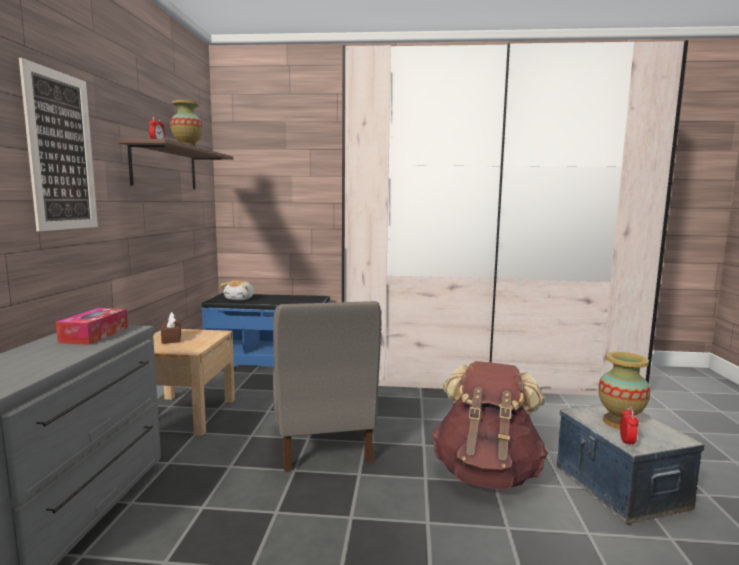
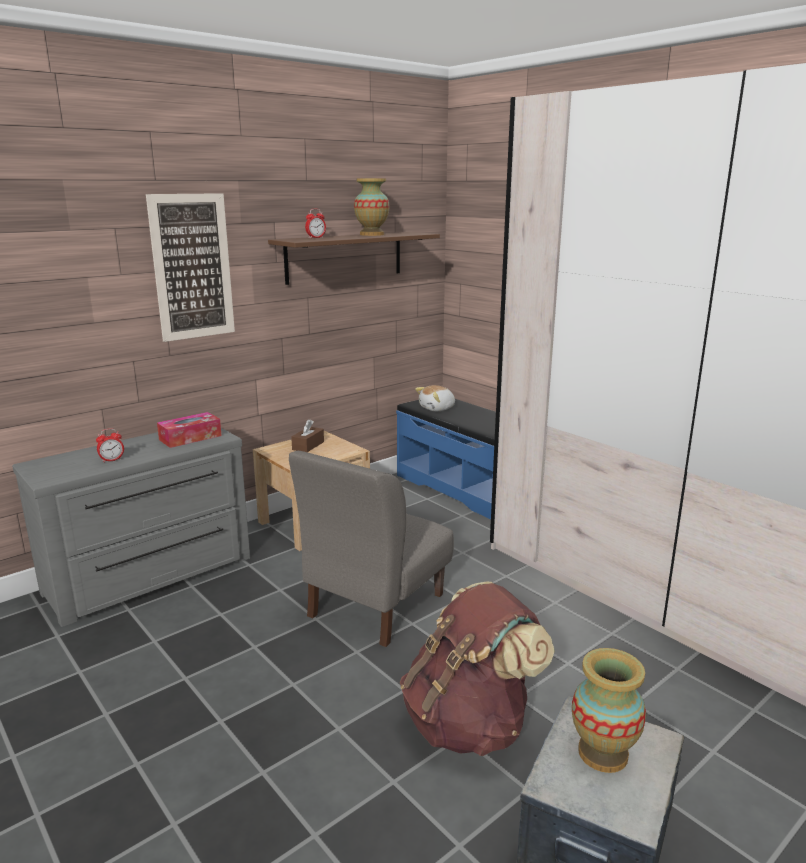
camera: 45 degrees right, 10 degrees up
alarm clock [620,406,639,448] -> alarm clock moved to [96,428,124,463]

